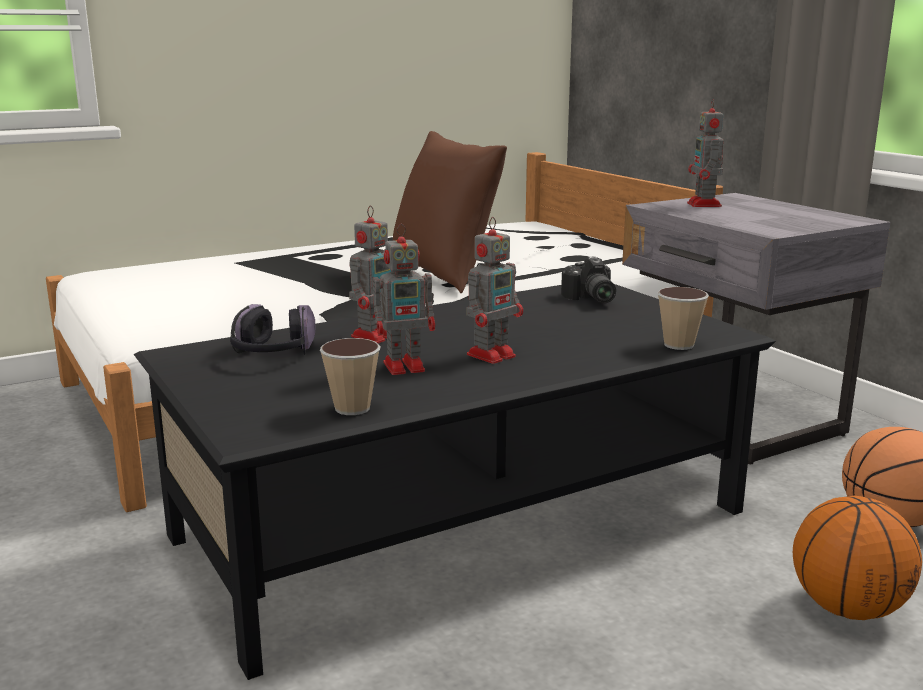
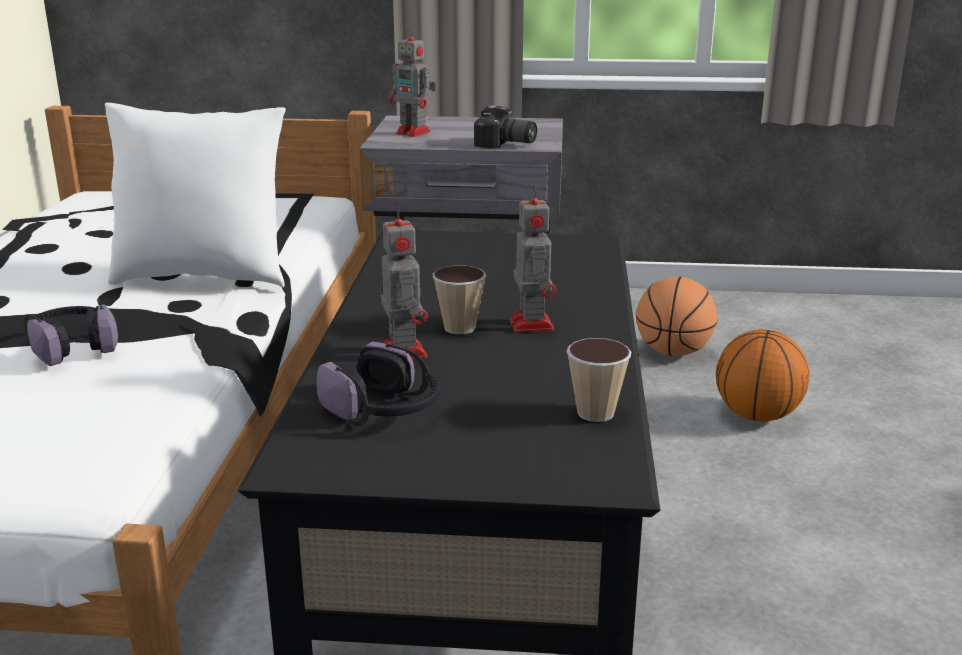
camera: 55 degrees left, 5 degrees up
toy robot [373,224,435,375] -> none
brown pillow [393,131,507,293] -> white pillow [105,103,286,287]
camera [561,257,616,303] -> camera moved to [474,105,537,149]
cup [657,287,709,350] -> cup moved to [433,265,486,334]
none -> headphones [24,299,118,366]

